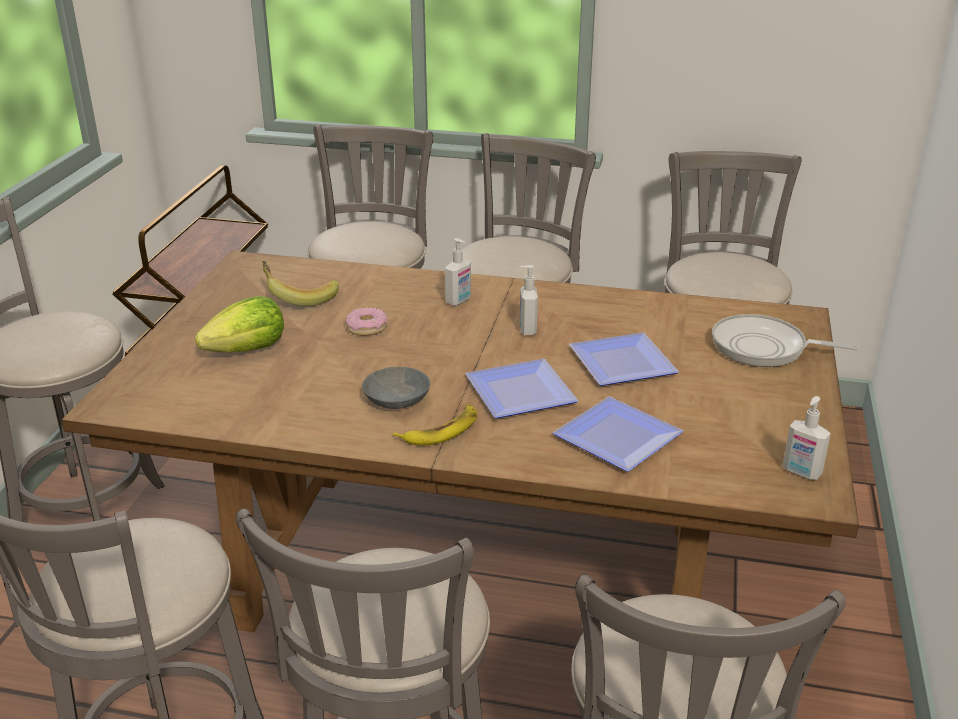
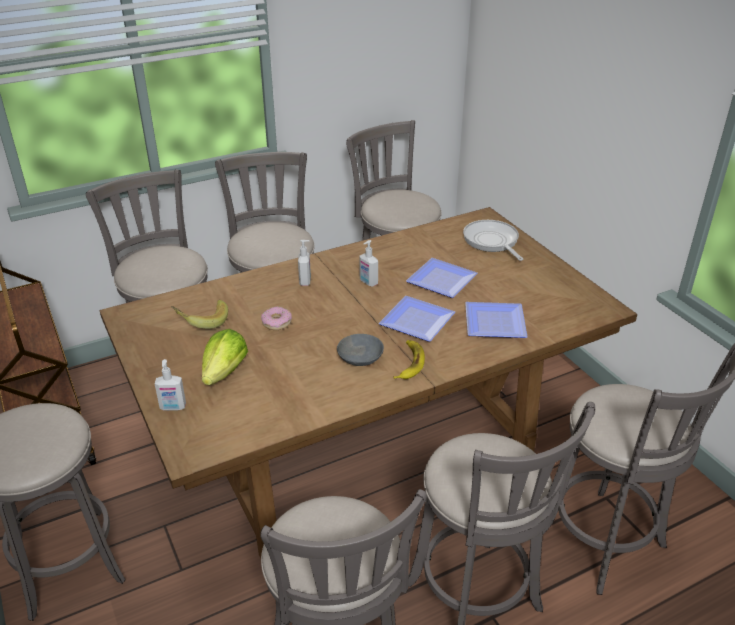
camera: 40 degrees left, 5 degrees up
frying pan [712,314,860,367] -> frying pan turned 90 degrees clockwise [463,220,523,261]
soap dispenser [782,396,831,480] -> soap dispenser moved to [155,359,186,411]

